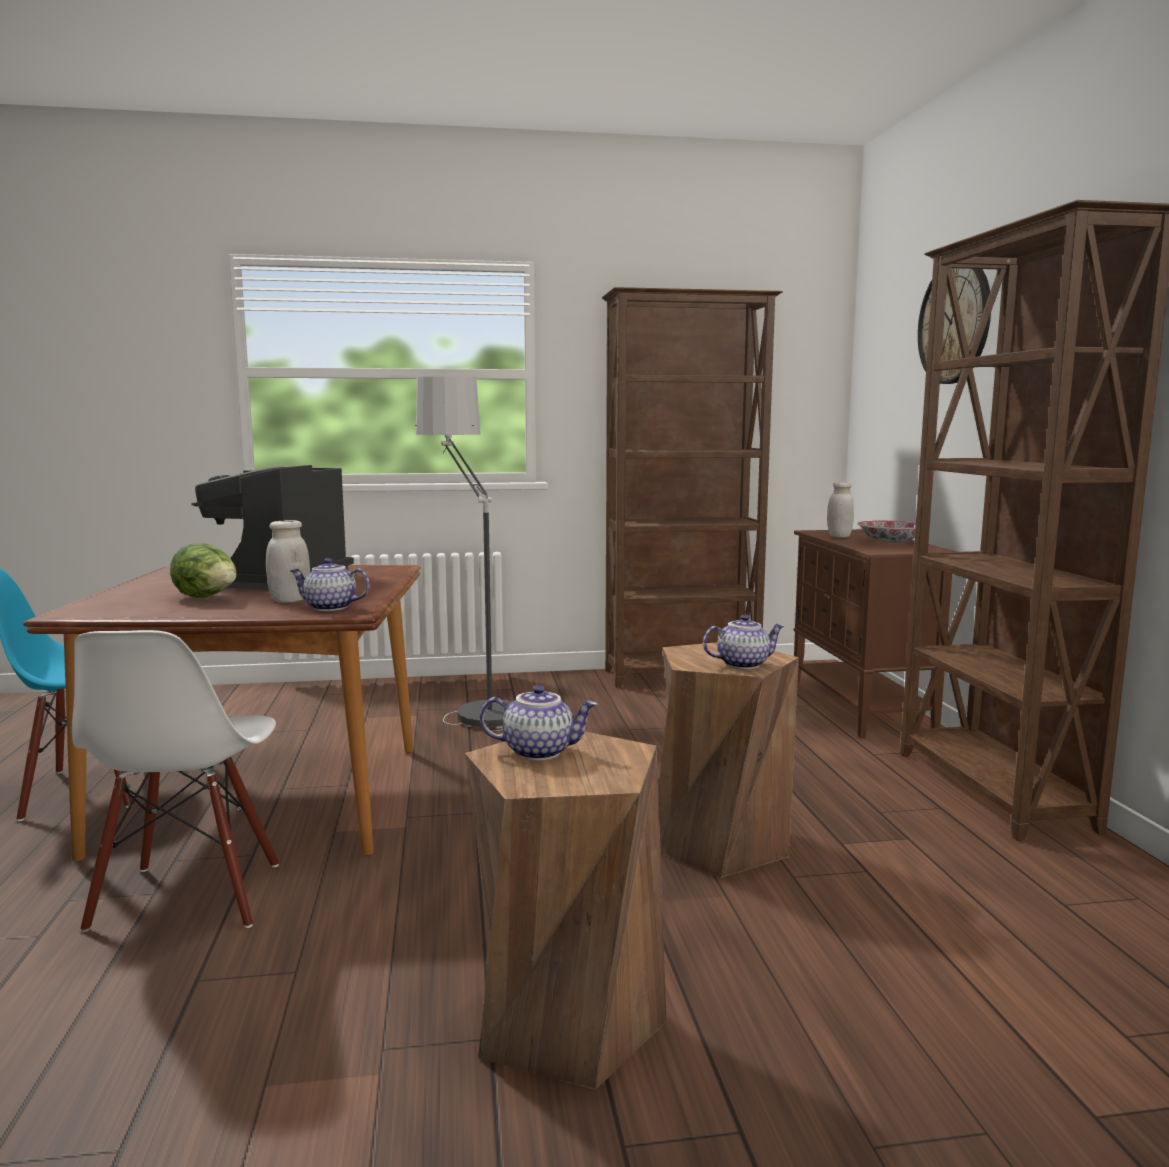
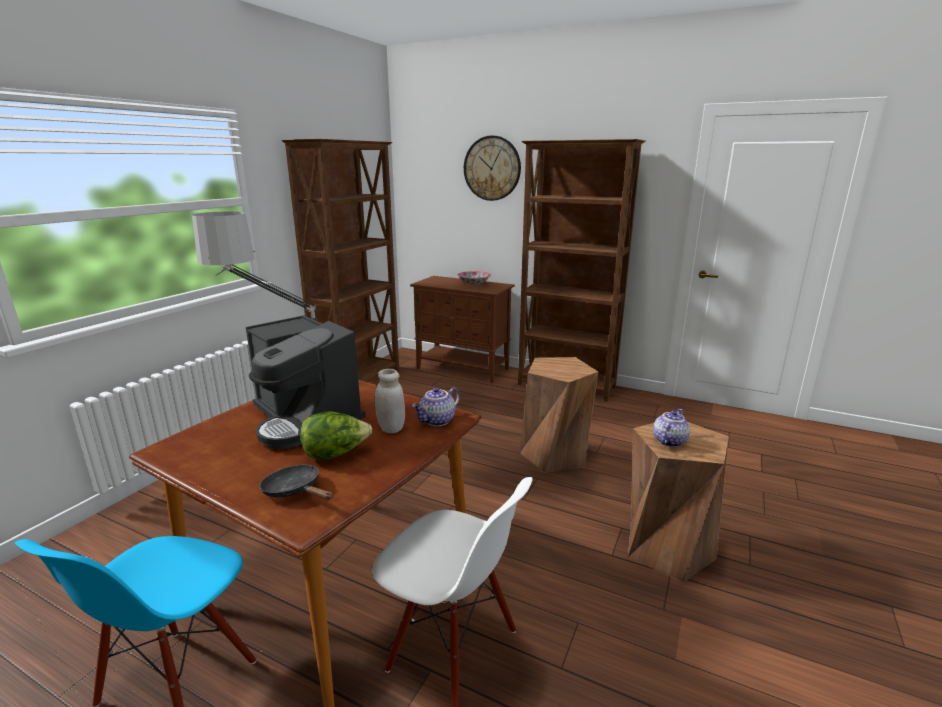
camera: 55 degrees left, 10 degrees up
teapot [703,614,784,669] -> none
white jar [827,482,854,538] -> none
none -> black frying pan [260,465,333,500]

